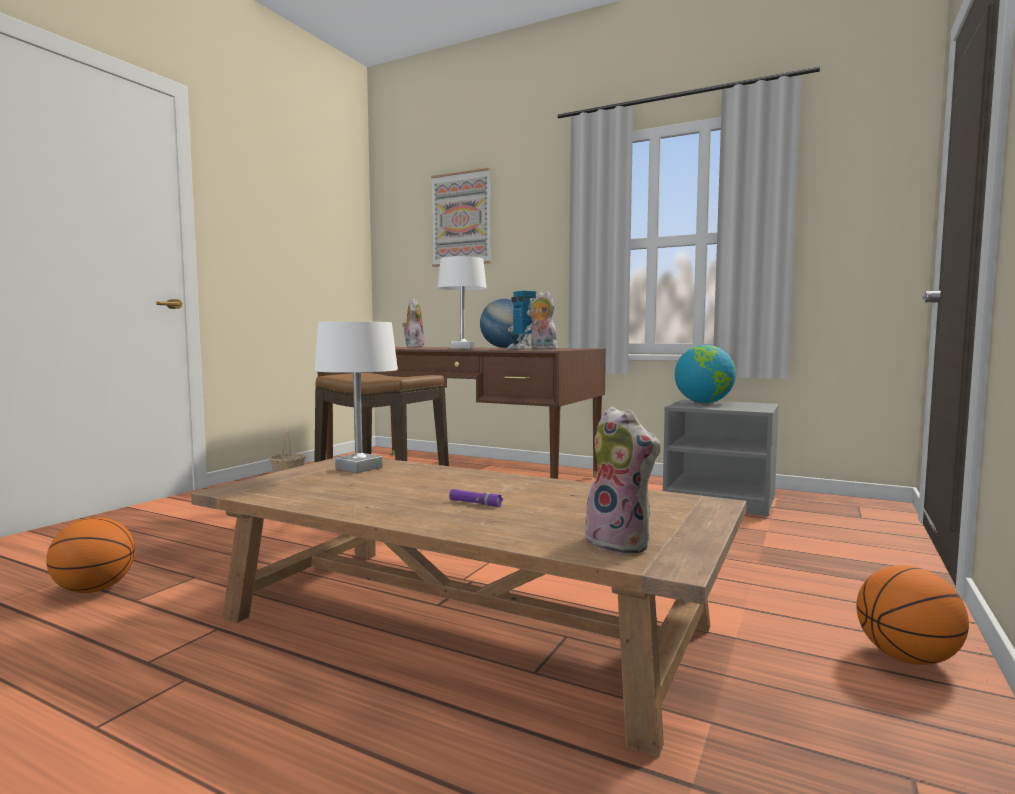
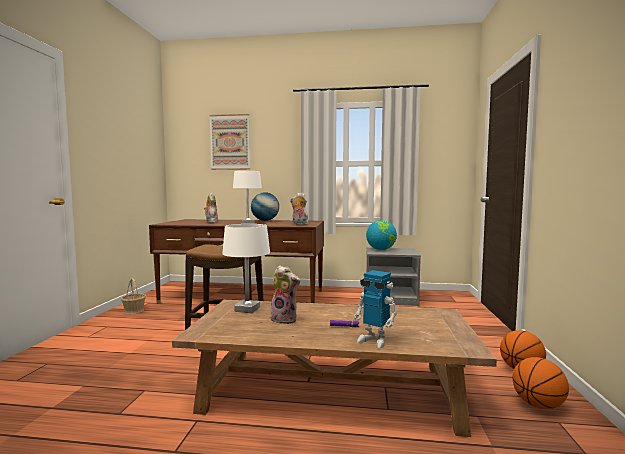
camera: 20 degrees left, 0 degrees up
basketball [46,517,135,593] -> basketball moved to [512,357,569,409]
toy robot [507,291,536,349] -> toy robot moved to [354,270,397,349]
plush toy [577,406,661,554] -> plush toy moved to [270,265,300,324]

